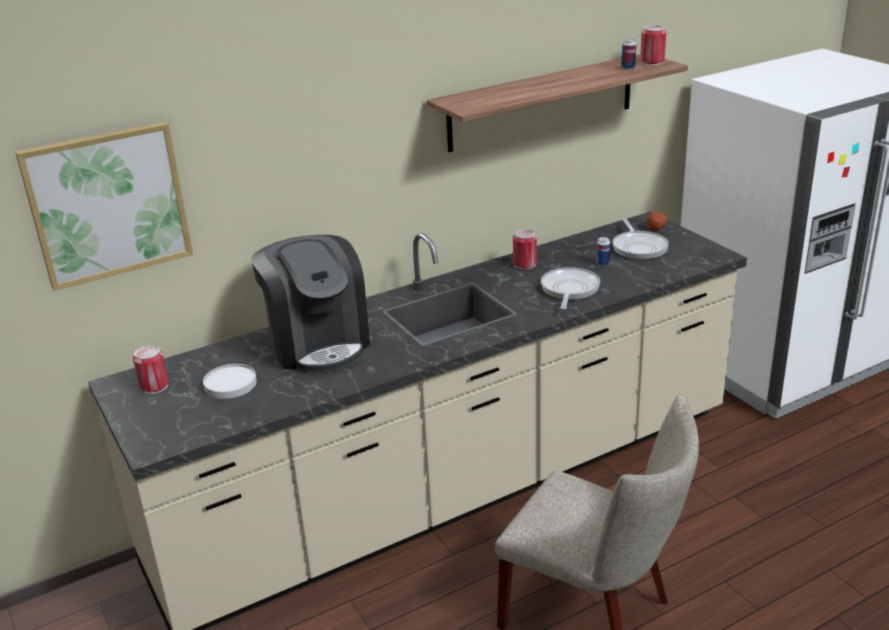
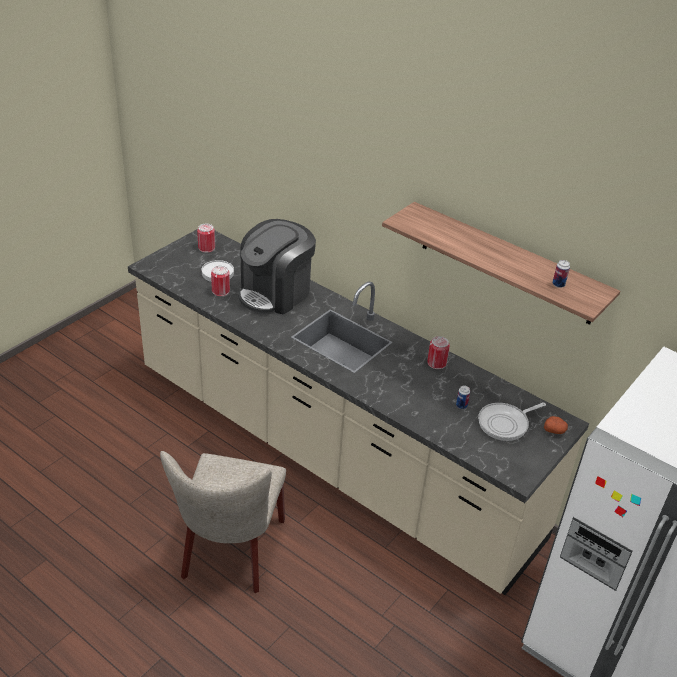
camera: 65 degrees right, 10 degrees up
picture [15,121,193,291] -> none
frying pan [541,267,600,310] -> none
can [640,25,666,65] -> can moved to [211,266,230,296]

